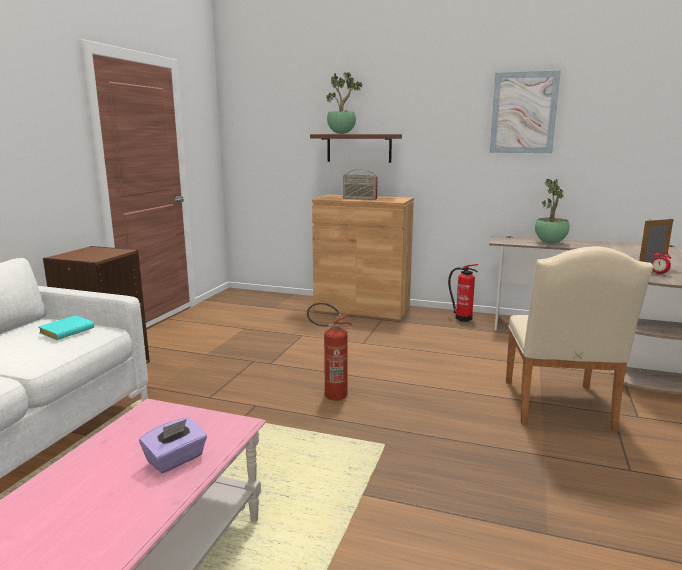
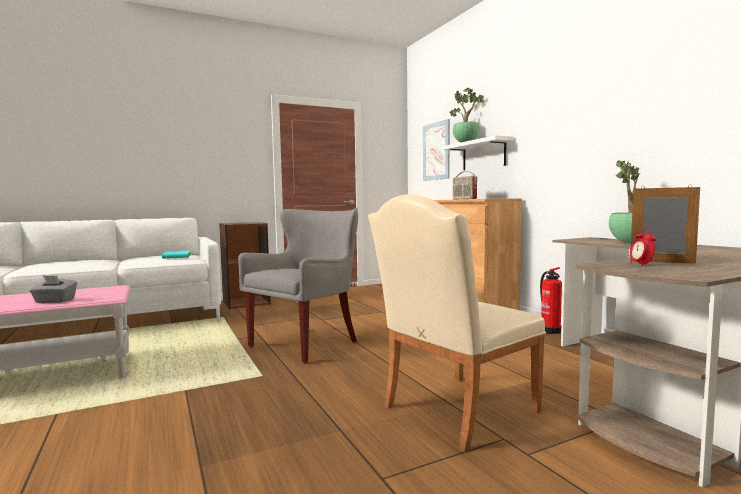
camera: 45 degrees right, 10 degrees down
purple tissue box [139,418,207,473] -> grey tissue box [30,275,77,303]
fire extinguisher [307,302,352,400] -> grey armchair [238,208,358,363]
brown shelf [310,134,402,163] -> white shelf [442,135,514,170]
picture [490,71,561,153] -> picture moved to [423,119,450,181]

